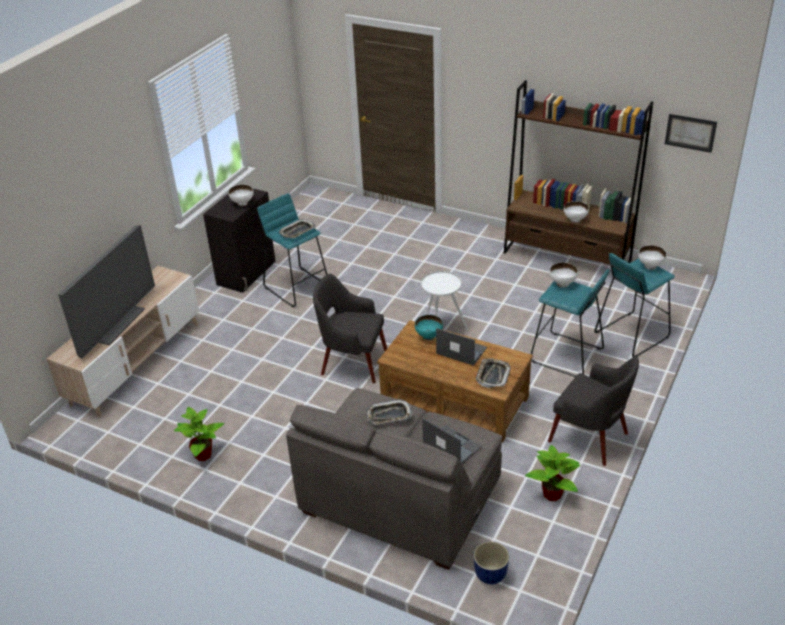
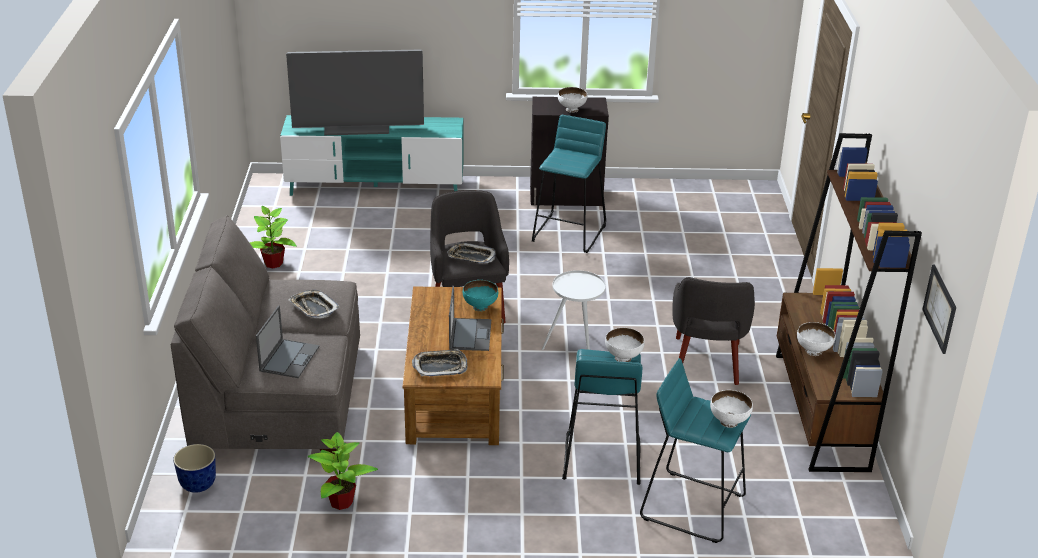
camera: 60 degrees right, 5 degrees down
beige tv stand [47,266,199,418] -> turquoise tv stand [280,115,463,196]
tray [279,219,315,238] -> tray moved to [447,243,495,263]
grey armchair [548,357,639,466] -> grey armchair moved to [672,277,755,385]

